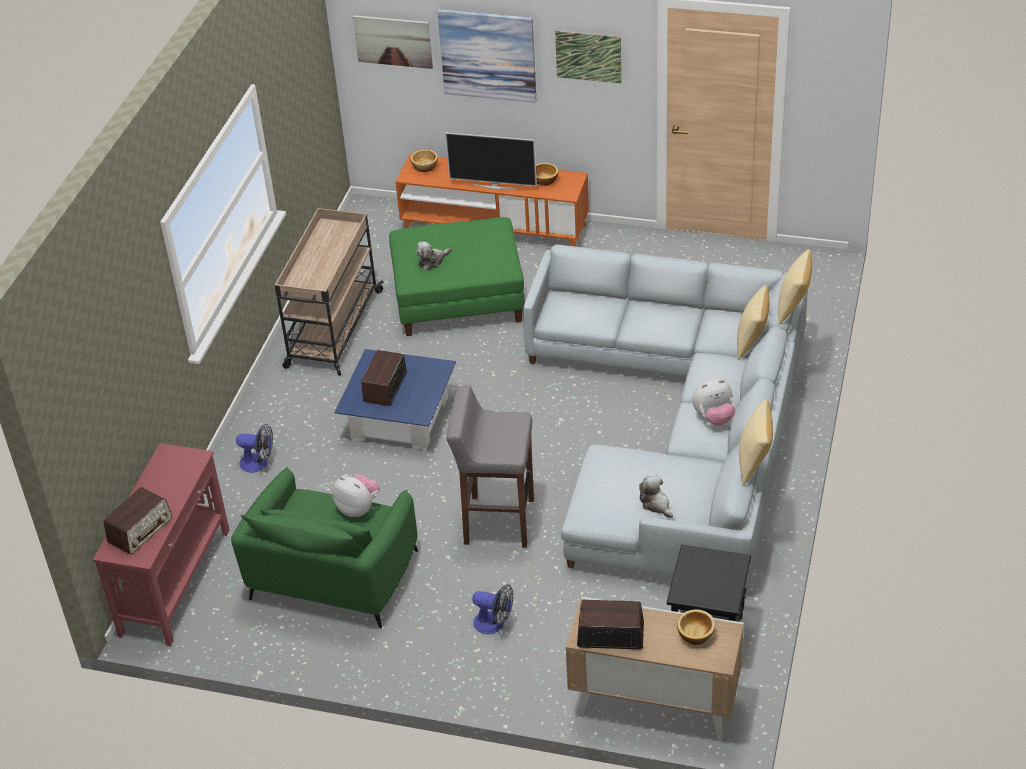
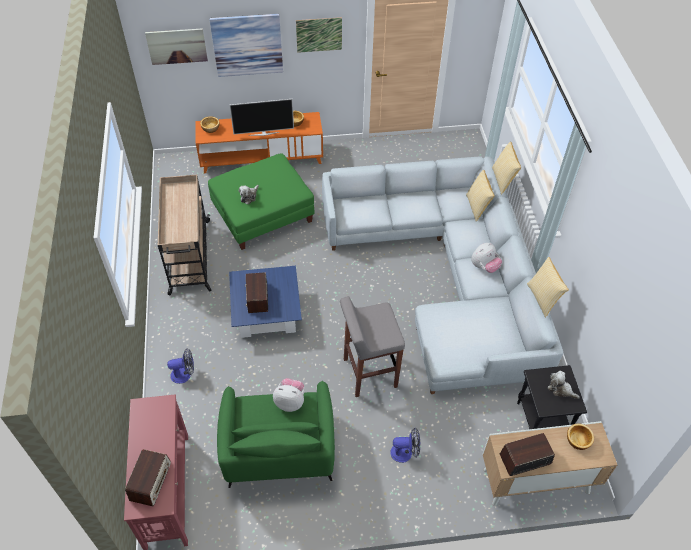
camera: 25 degrees left, 10 degrees up
plush toy [639,475,673,518] -> plush toy moved to [548,371,580,399]

